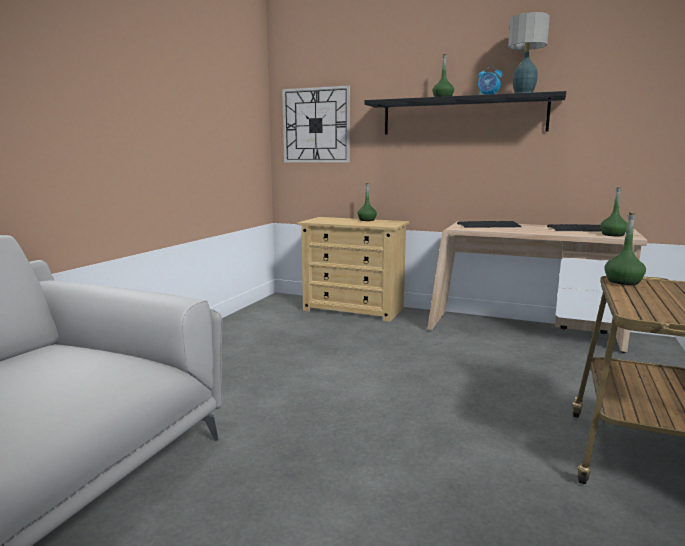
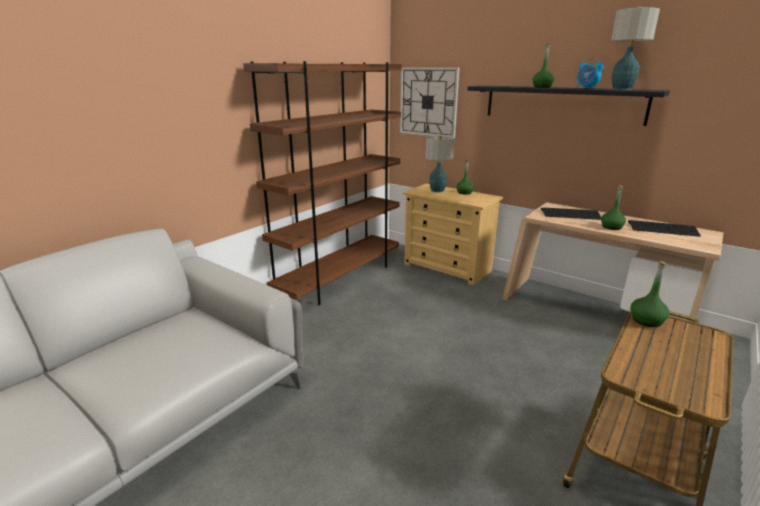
camera: 15 degrees right, 10 degrees up
green bottle [600,187,628,236] -> green bottle moved to [601,185,626,230]
none -> brown bookcase [243,61,402,305]
none -> table lamp [426,135,454,193]

